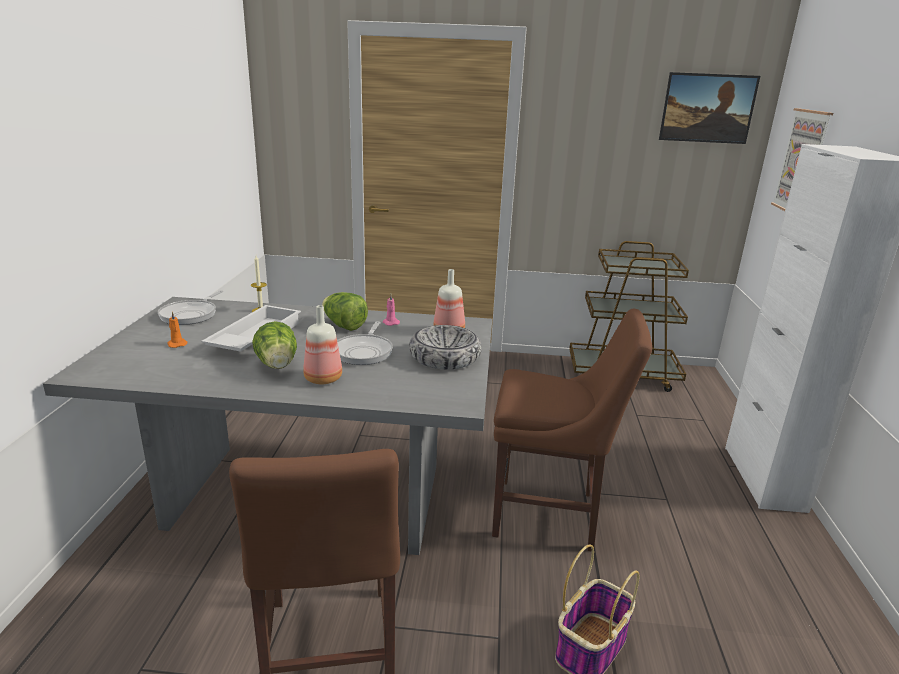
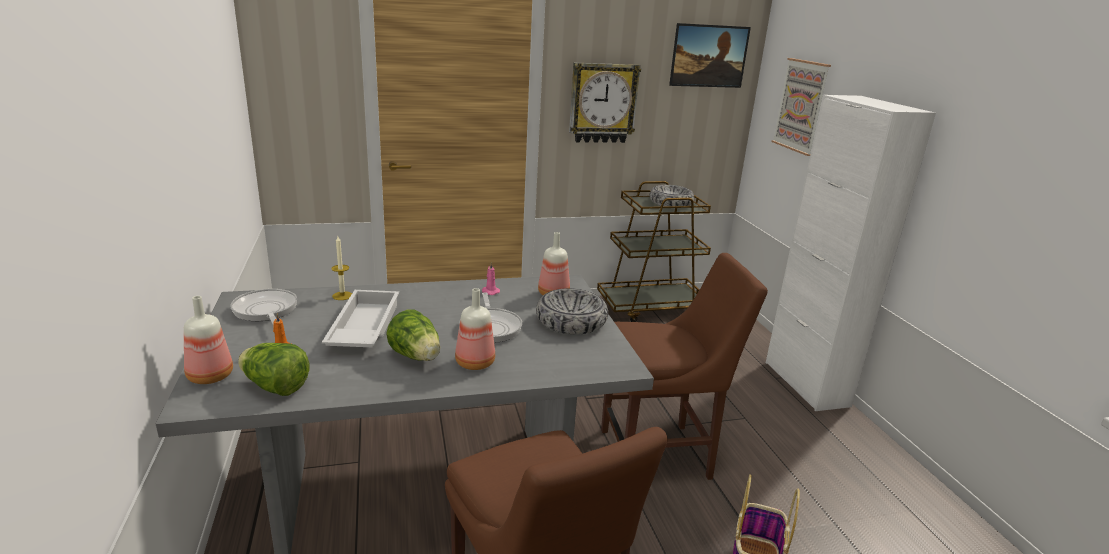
camera: 20 degrees left, 0 degrees up
frying pan [158,290,223,325] -> frying pan turned 150 degrees clockwise [230,289,297,324]
lettuce [322,292,368,331] -> lettuce moved to [238,343,309,396]
none -> bottle [184,296,233,384]
none -> wall clock [569,63,641,143]
none -> bowl [650,185,694,206]

